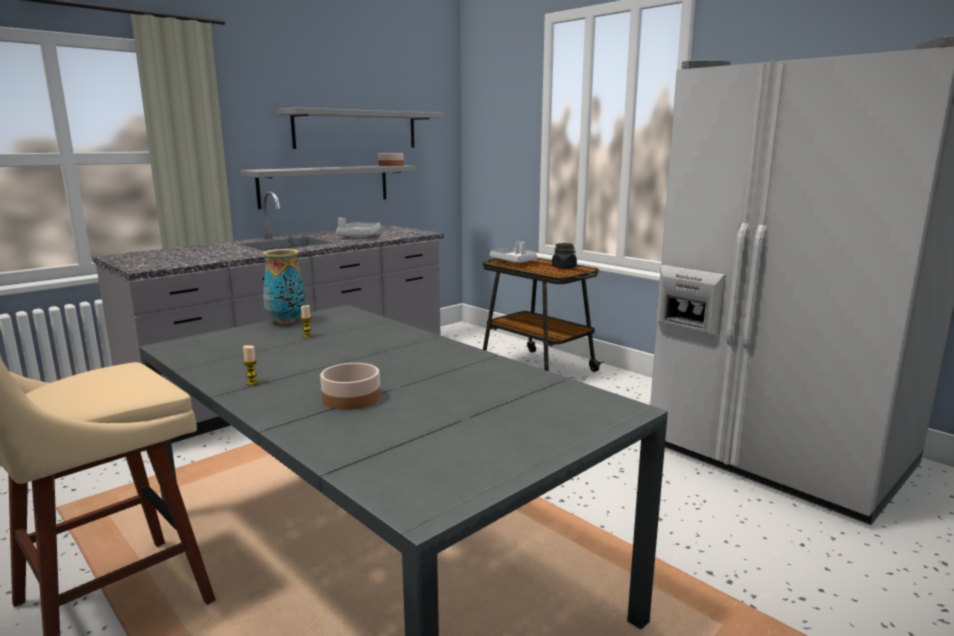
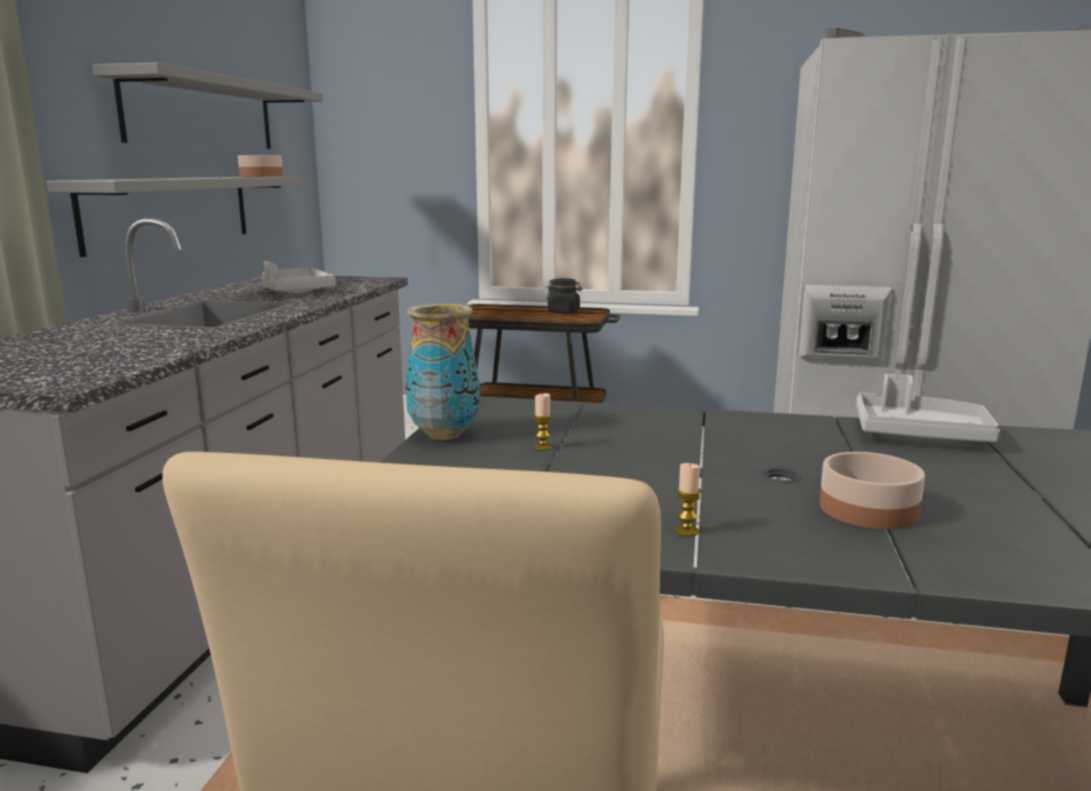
camera: 35 degrees left, 0 degrees up
grey tray [490,241,537,263] -> grey tray moved to [856,374,1000,443]

